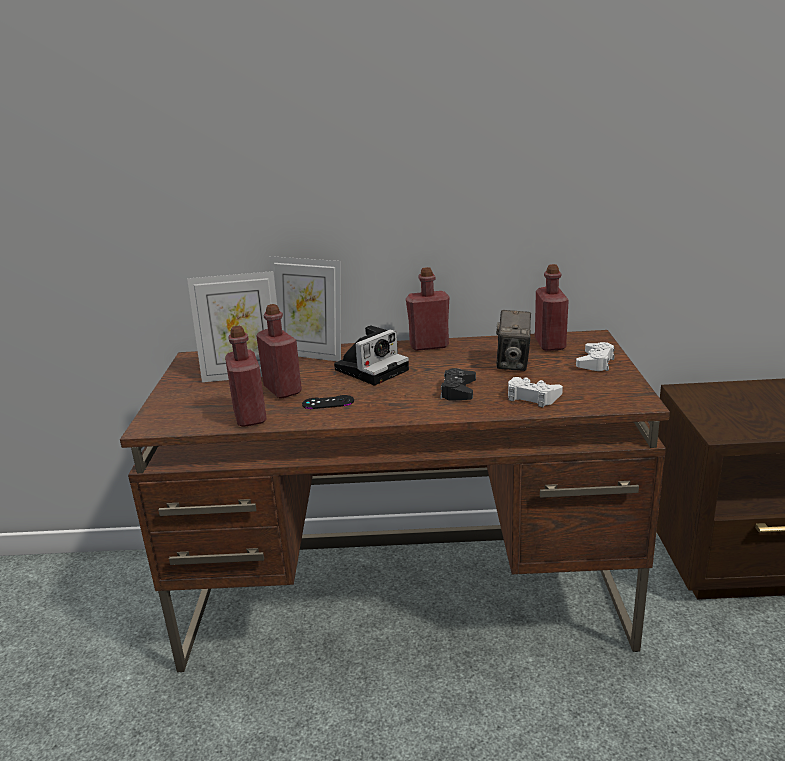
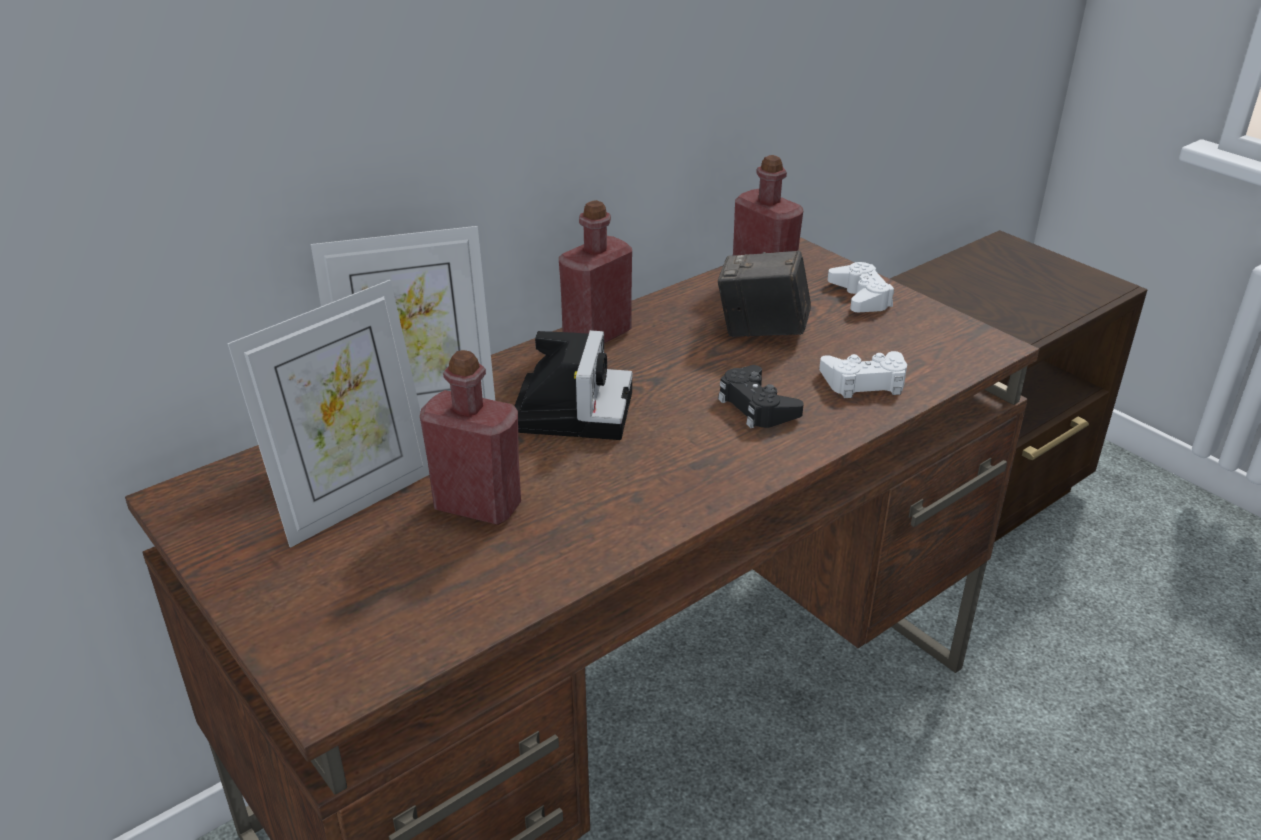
camera: 40 degrees left, 10 degrees up
red bottle [225,326,267,427] -> none
black game controller [302,395,354,409] -> none
camera [496,310,531,371] -> camera turned 135 degrees clockwise [718,250,811,337]

